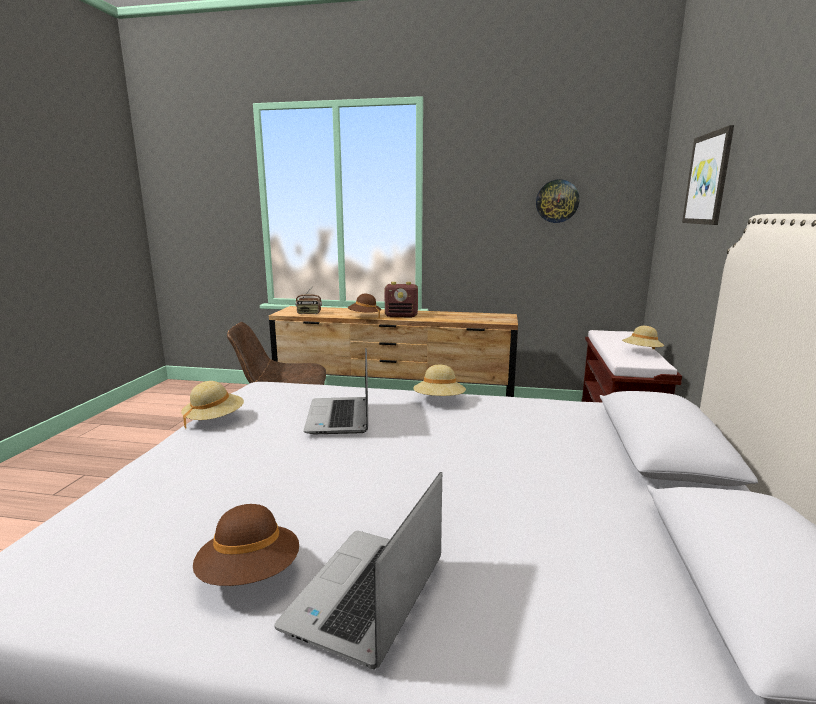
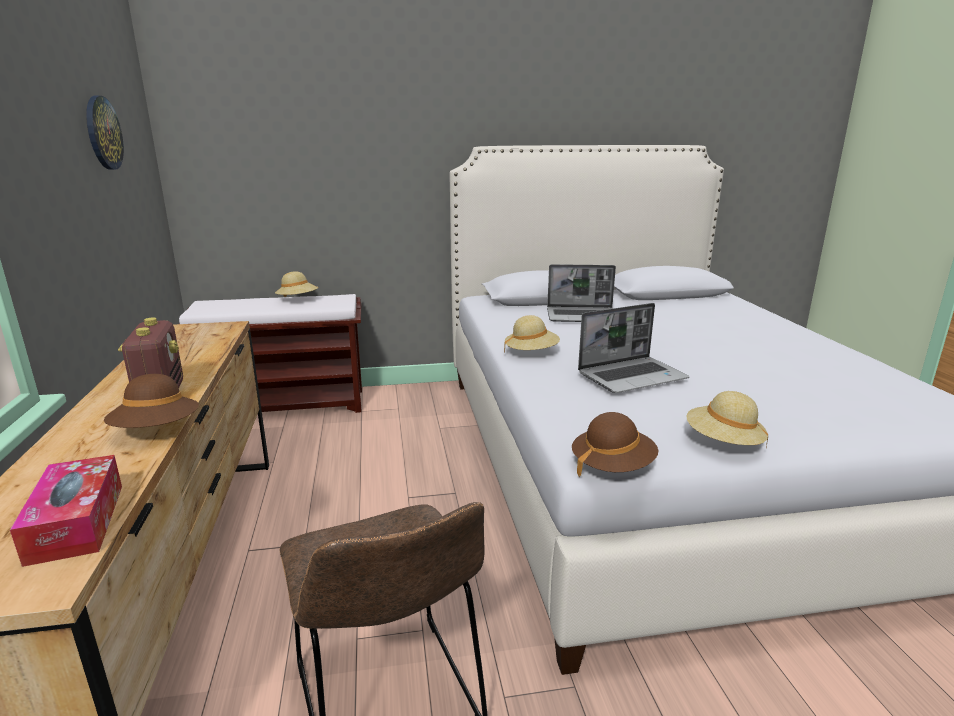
camera: 110 degrees left, 5 degrees up
brown hat [193,504,299,586] -> brown hat moved to [572,412,658,477]
laptop [274,472,442,669] -> laptop moved to [547,264,616,322]
radio [295,286,322,314] -> tissue box [10,455,122,567]
picture [682,125,734,225] -> none

